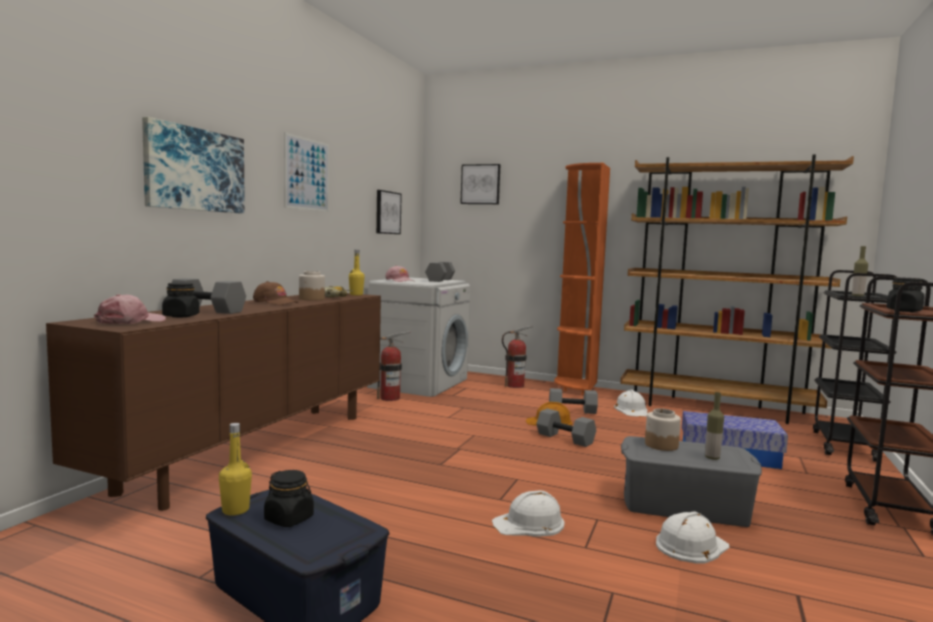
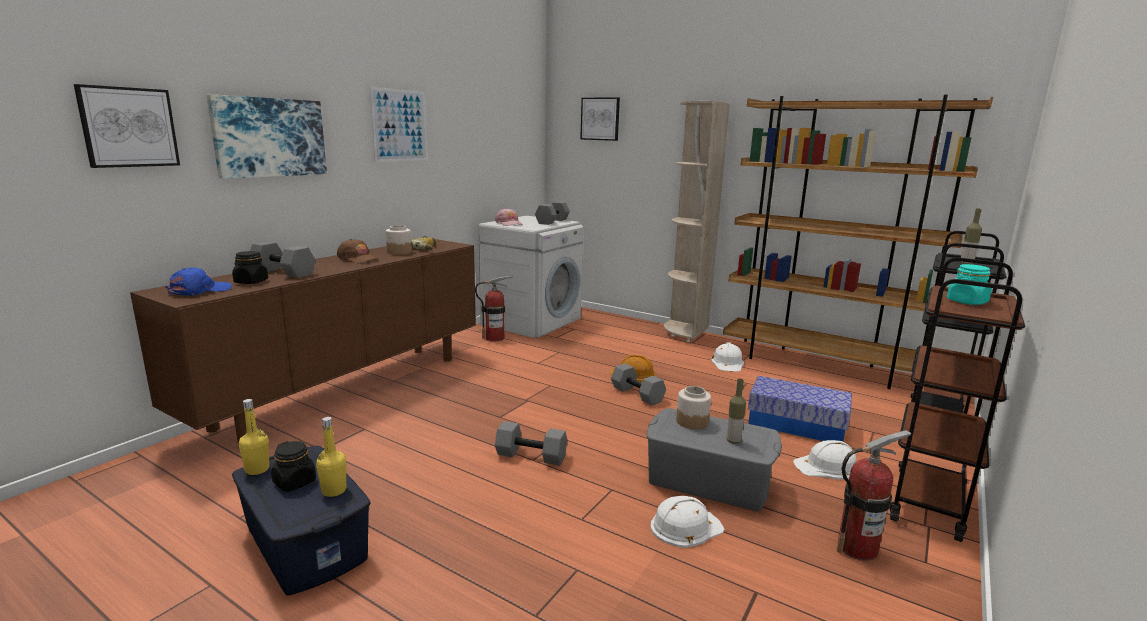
camera: 10 degrees right, 10 degrees up
pink cap [94,294,166,324] -> blue cap [165,268,232,296]
yellow bottle [349,250,365,295] -> yellow bottle moved to [316,417,347,497]
picture [376,190,402,234] -> picture moved to [74,84,180,168]
white hard hat [492,490,564,537] -> white hard hat moved to [793,440,856,480]
fire extinguisher [502,326,533,388] -> fire extinguisher moved to [836,430,912,561]
grey dumbbell [549,388,598,414] -> grey dumbbell moved to [495,421,567,465]
orange bookcase [554,163,610,395] -> beige bookcase [664,101,730,342]
black jar [886,278,924,312] -> turquoise jar [946,264,992,305]

